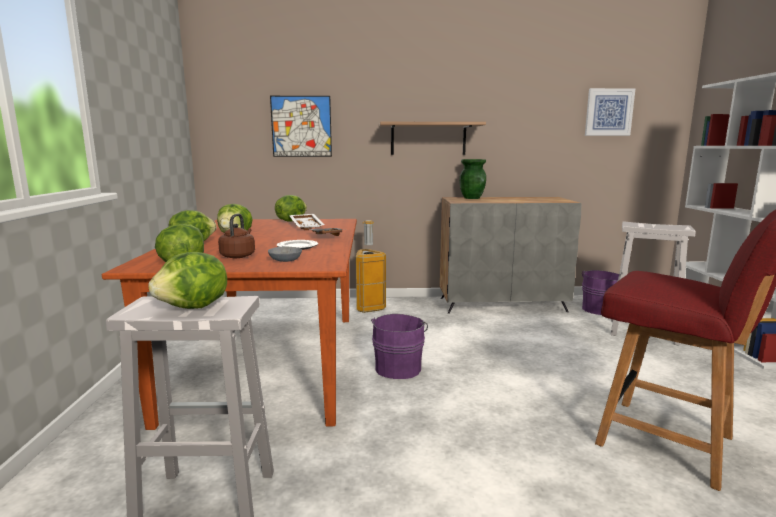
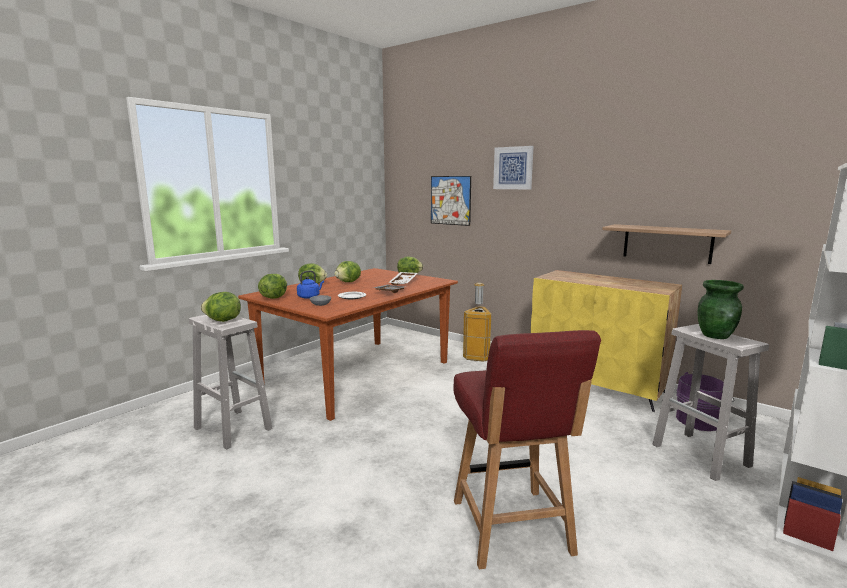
camera: 40 degrees right, 0 degrees up
brown kettle [218,213,255,258] -> blue kettle [297,270,324,299]
purple bucket [371,314,428,379] -> none
shelf [380,122,486,155] -> shelf moved to [602,224,731,264]
grey cabinet [440,197,582,314] -> yellow cabinet [531,270,682,412]
green vase [459,159,486,199] -> green vase moved to [698,280,744,339]
picture [585,88,636,136] -> picture moved to [493,146,534,190]

